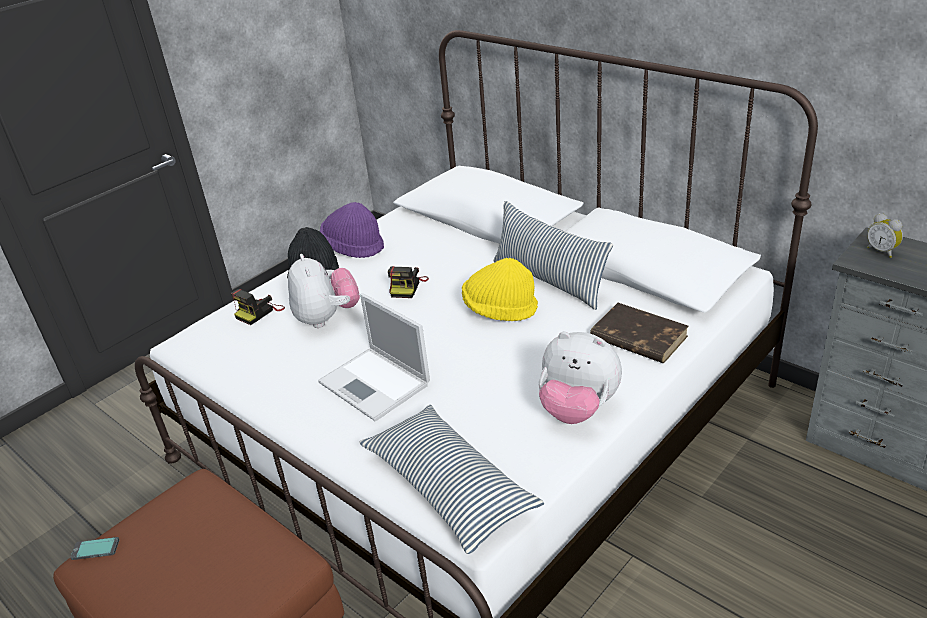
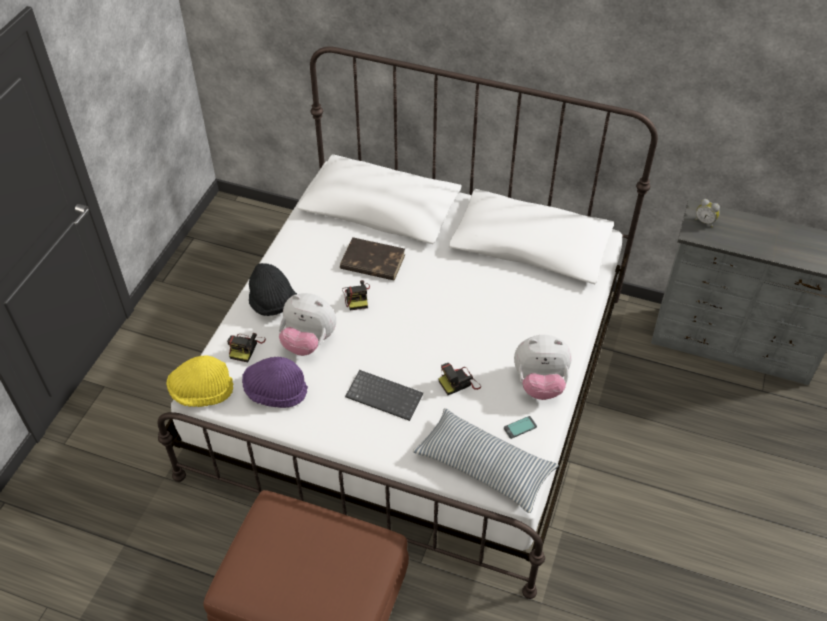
camera: 25 degrees left, 15 degrees up
phone [70,537,119,560] -> phone moved to [504,416,537,439]
plush toy [288,254,360,328] -> plush toy turned 150 degrees clockwise [279,293,336,356]
laptop [318,293,430,421] -> keyboard [345,370,423,421]
purple hat [319,202,384,258] -> purple hat moved to [242,357,308,408]
yellow hat [462,258,538,321] -> yellow hat moved to [166,355,234,407]
pillow [494,201,613,310] -> none
brown book [590,303,689,363] -> brown book moved to [340,237,405,280]
none -> camera [438,363,481,395]

